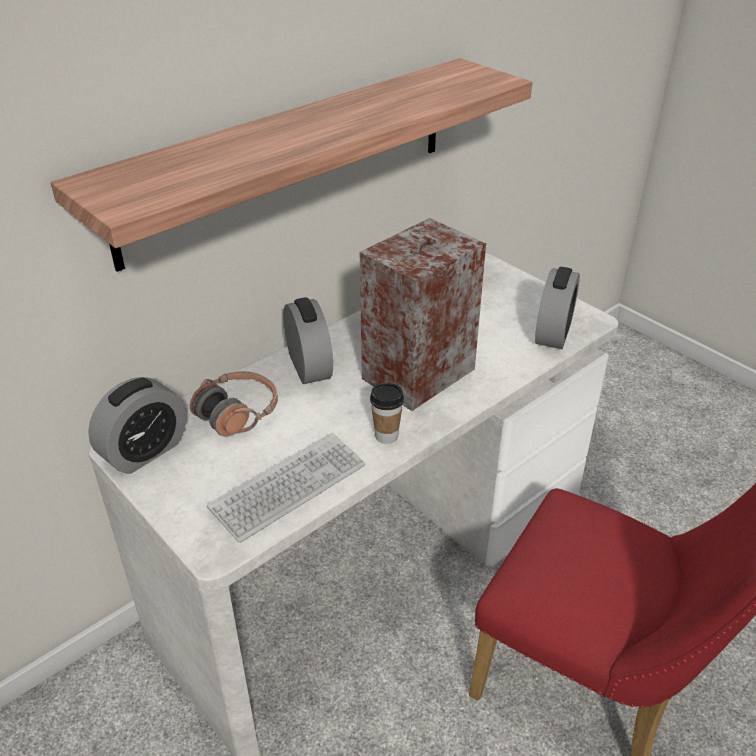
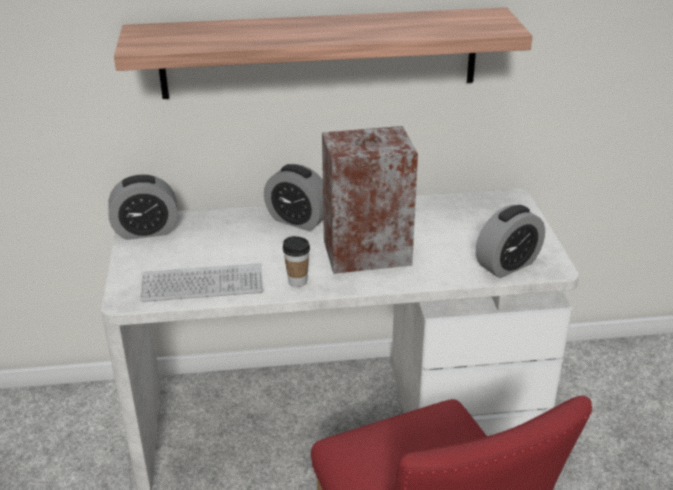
camera: 35 degrees right, 5 degrees down
headphones [190,371,278,436] -> none
alarm clock [283,298,333,384] -> alarm clock turned 105 degrees clockwise [264,164,324,231]

